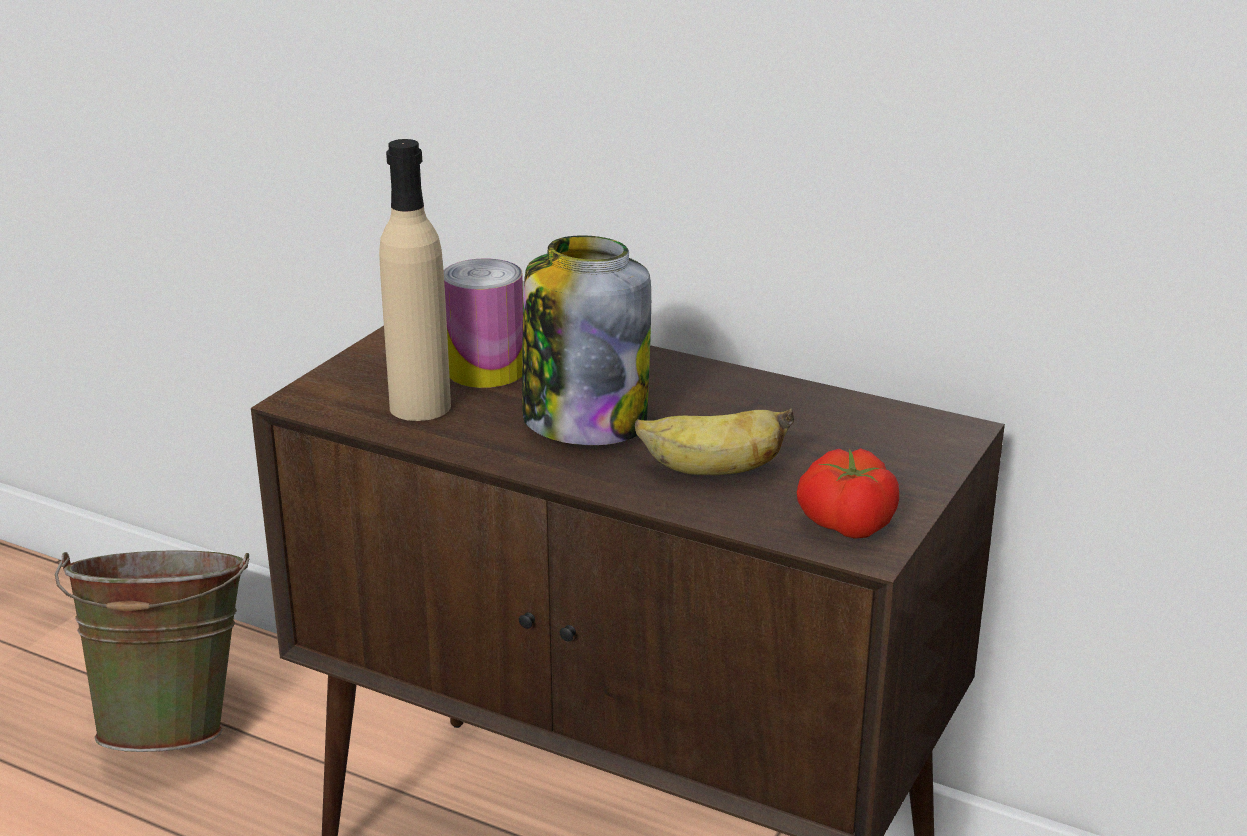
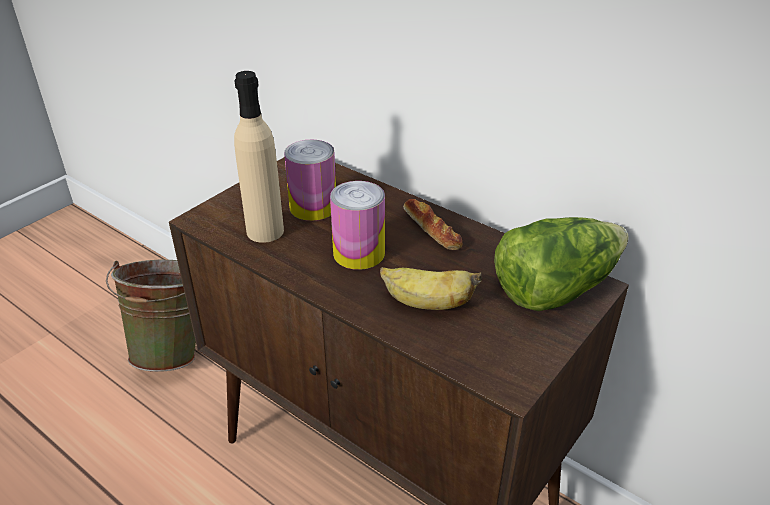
camera: 10 degrees right, 10 degrees up
jar [522,235,651,445] -> can [330,181,385,270]
tomato [797,448,899,539] -> none
none -> bread [404,199,462,250]
none -> lettuce [494,217,629,311]

